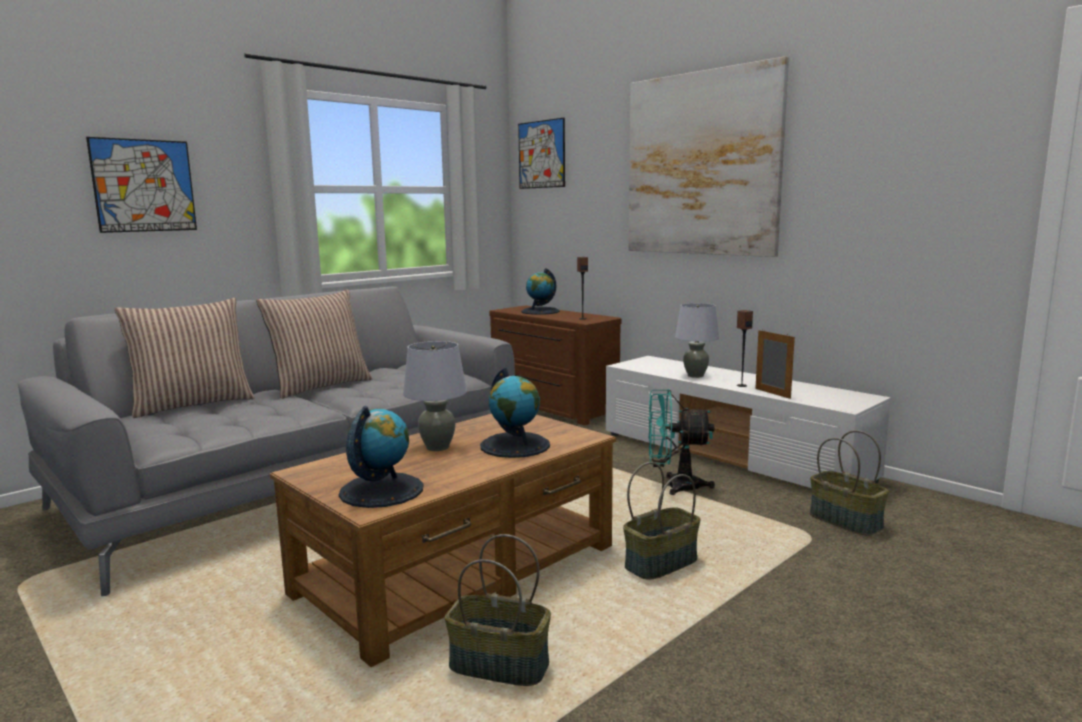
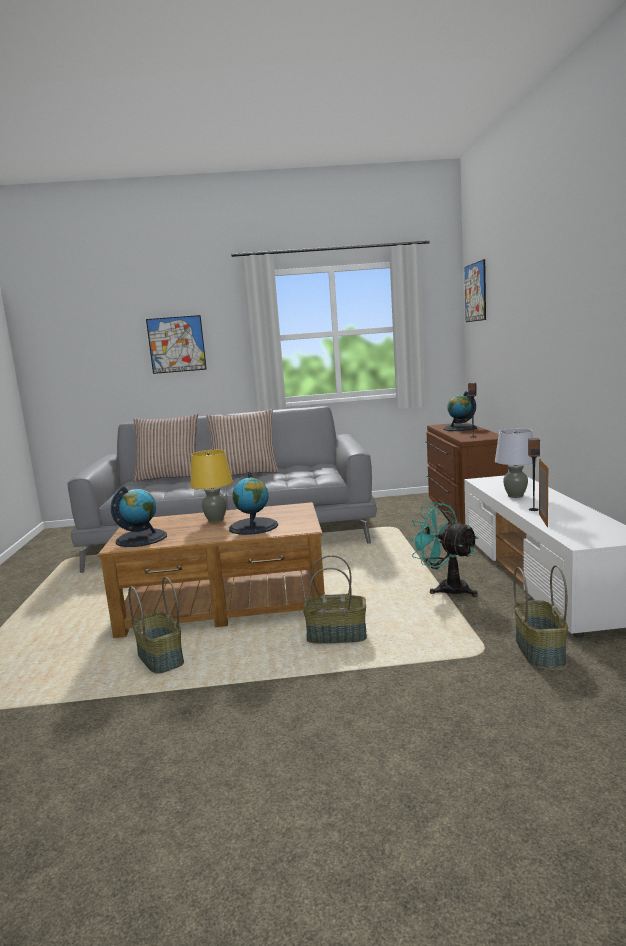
camera: 40 degrees right, 0 degrees up
grey table lamp [403,341,467,451] -> yellow table lamp [190,450,233,523]
picture [628,56,789,257] -> none

